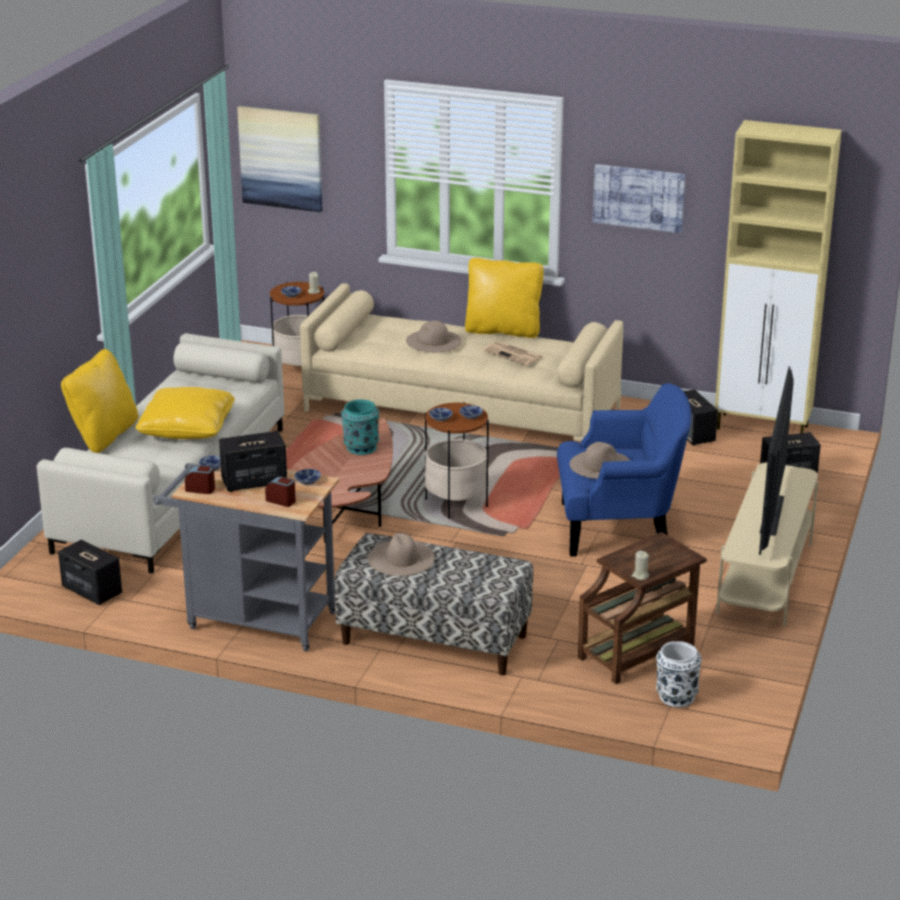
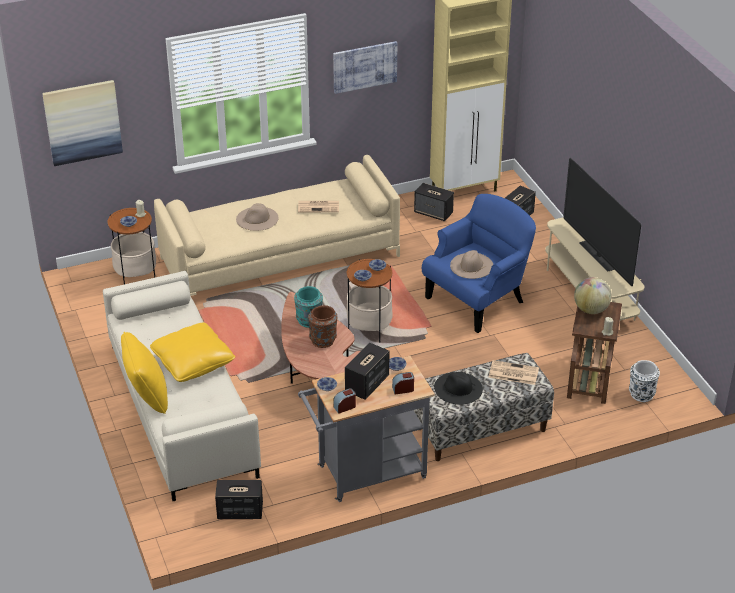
camera: 40 degrees left, 10 degrees up
beige hat [368,533,435,576] -> black hat [434,372,483,404]
yellow pillow [465,258,544,338] -> none
none -> brown vase [308,305,338,348]
none -> newspaper [488,360,539,385]
none -> globe [574,277,612,314]

